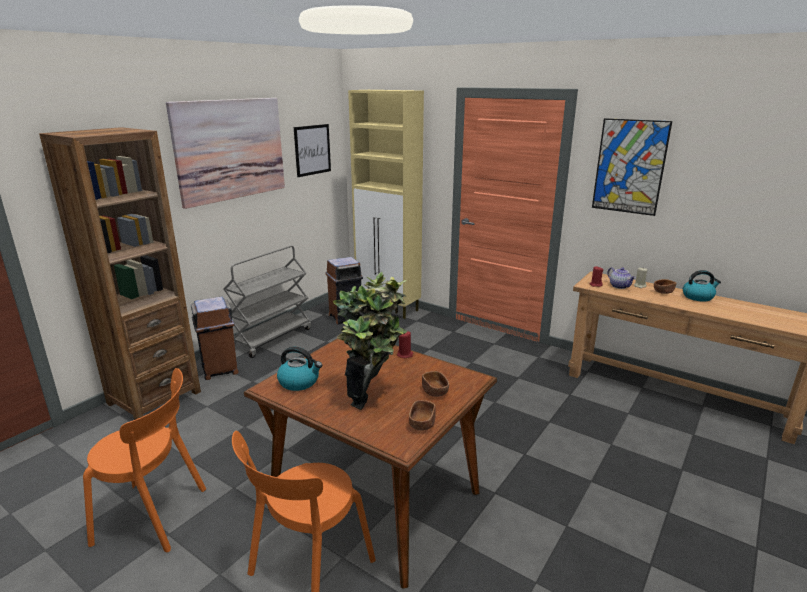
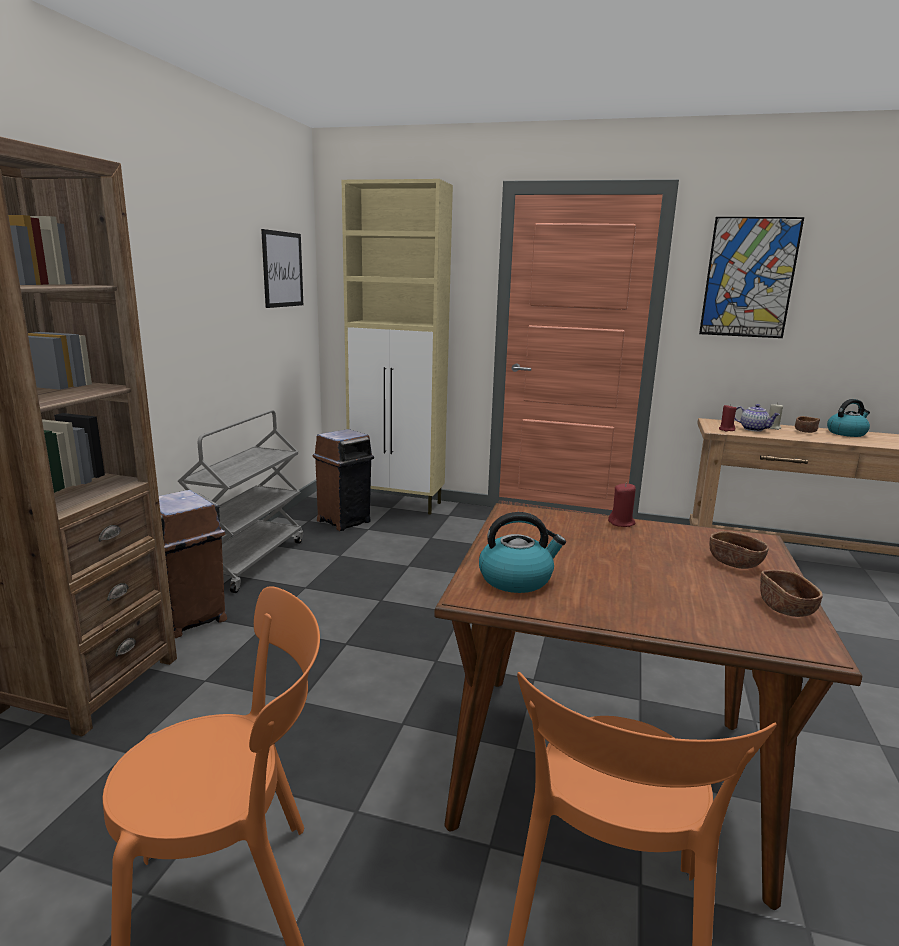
camera: 20 degrees left, 5 degrees down
picture [166,98,285,209] -> none
potted plant [333,272,407,410] -> none

